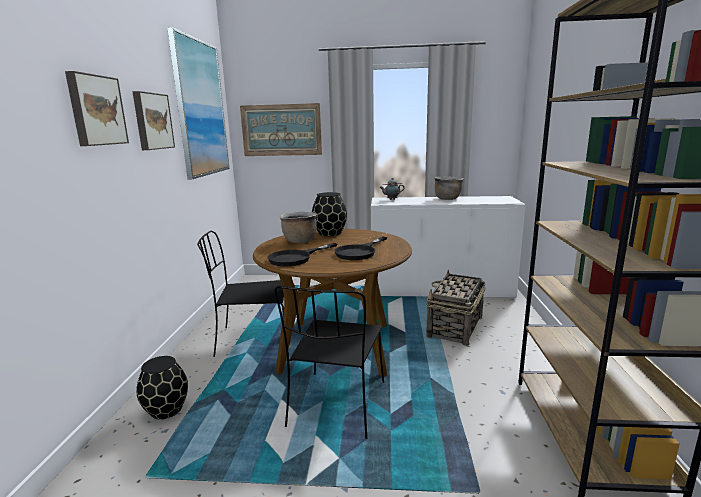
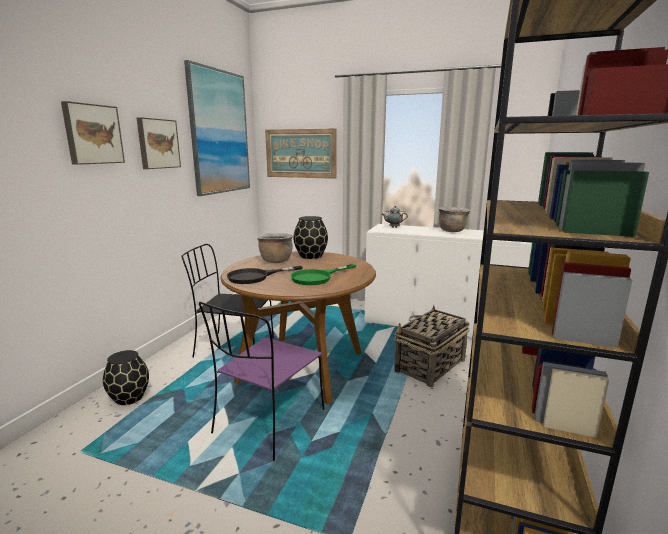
camera: 15 degrees right, 0 degrees up
black chair [274,286,384,439] -> purple chair [199,302,324,461]
black frying pan [334,237,387,260] -> green frying pan [290,264,356,285]

